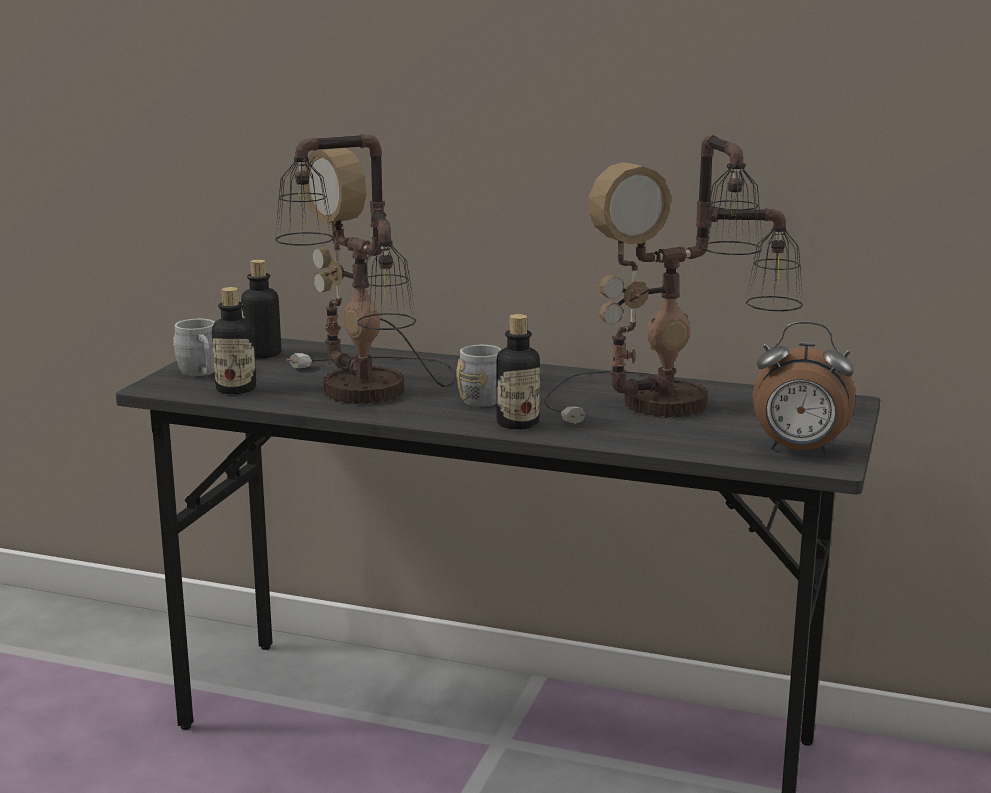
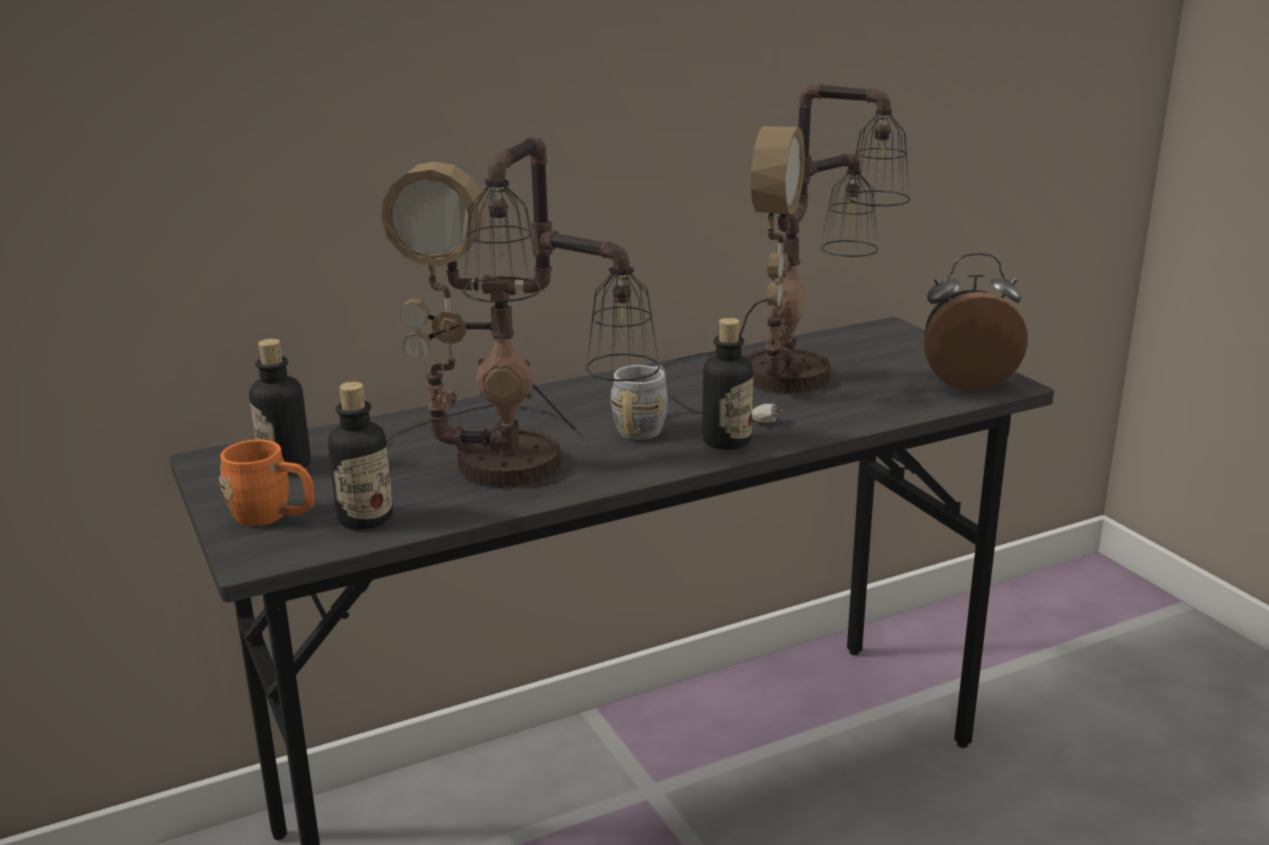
camera: 45 degrees left, 5 degrees up
grey mug [173,319,215,376] -> orange mug [219,439,315,526]
alarm clock [752,321,855,455] -> alarm clock turned 150 degrees counterclockwise [924,253,1028,391]

